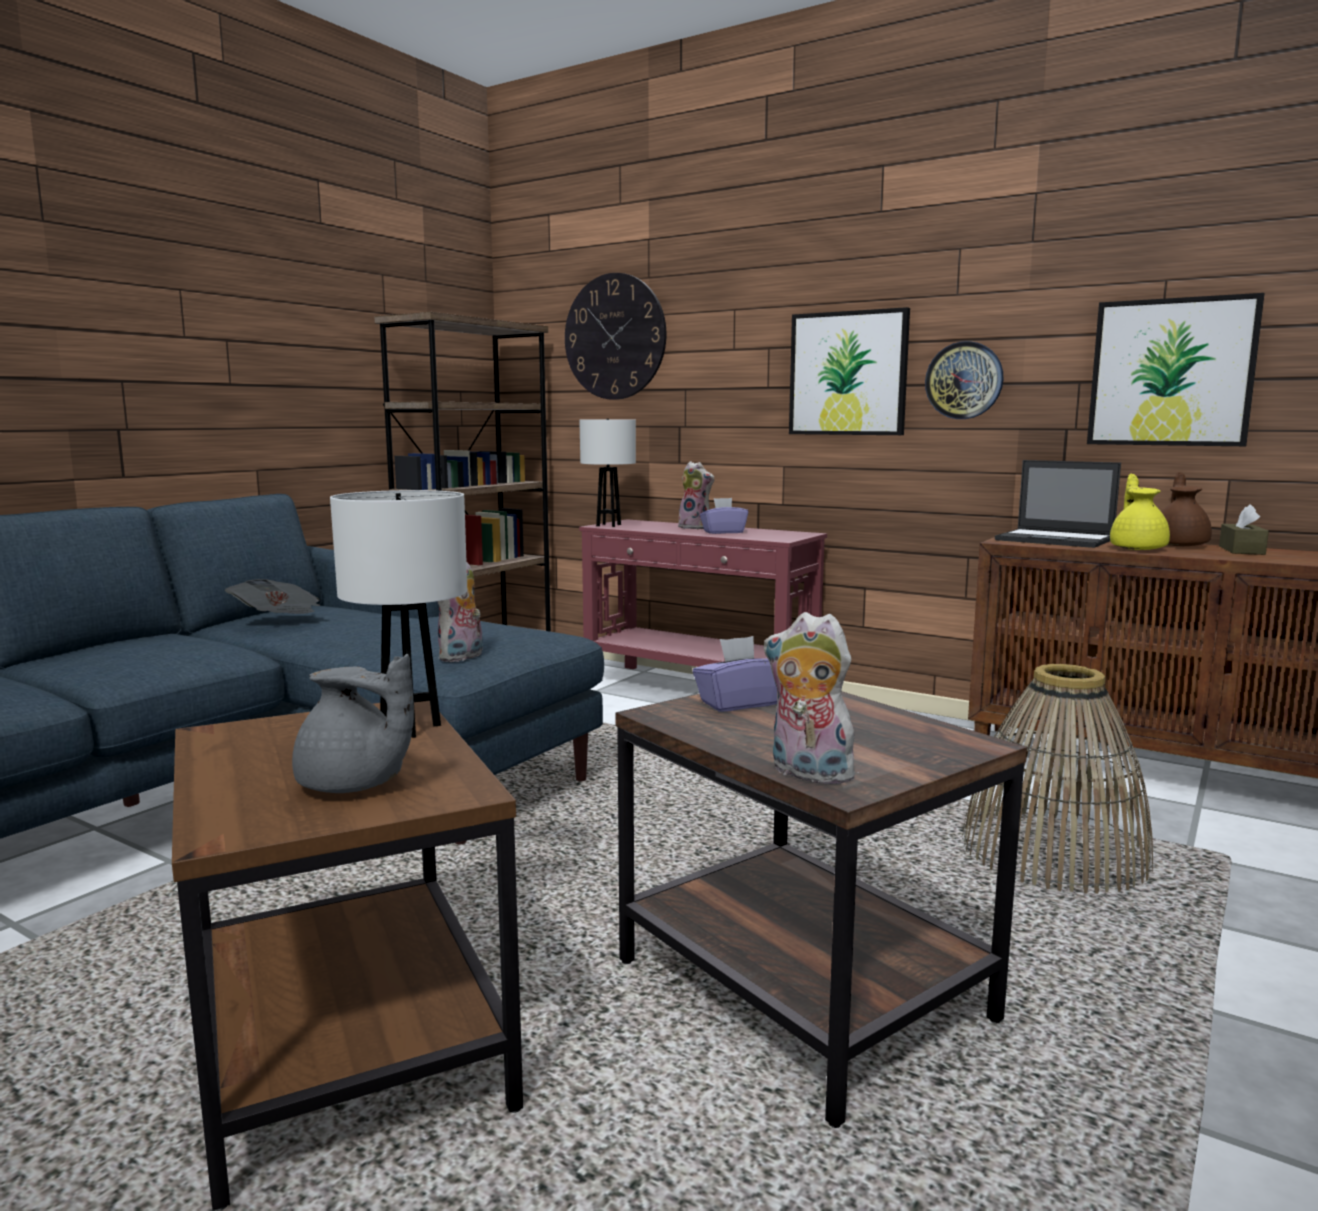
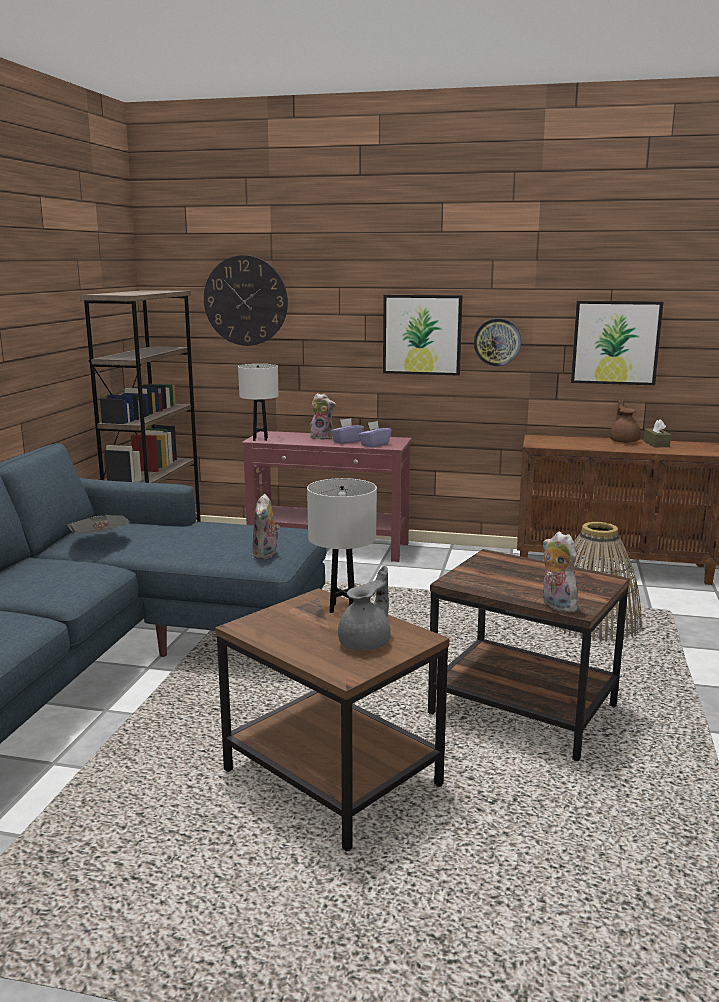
camera: 20 degrees left, 5 degrees up
grey teapot [292,654,414,793] -> grey teapot turned 60 degrees counterclockwise [338,566,391,651]
purple tissue box [692,636,777,712] -> purple tissue box moved to [358,421,391,447]
plush toy [764,612,861,784] -> plush toy turned 45 degrees clockwise [542,532,578,612]
laptop [995,460,1121,548] -> none
yellow teapot [1110,474,1170,550] -> none

